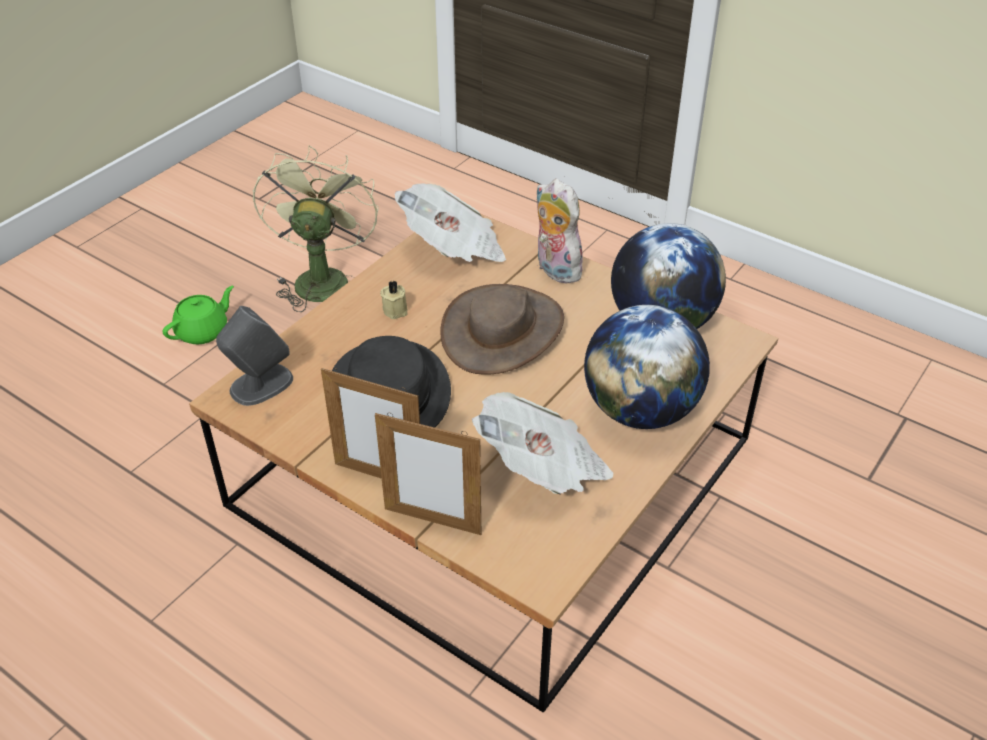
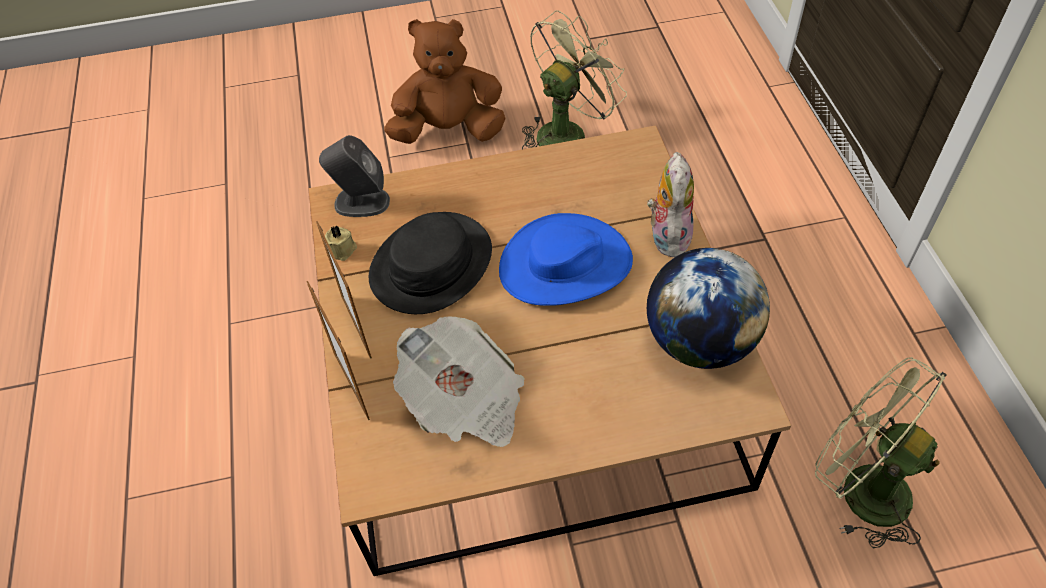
camera: 45 degrees right, 10 degrees up
green teapot [163,286,234,345] -> brown plush toy [384,19,506,144]
beige candle [380,280,408,319] -> beige candle moved to [325,225,357,261]
newspaper [395,184,506,262] -> none
brown hat [441,284,564,374] -> blue hat [499,213,633,306]
globe [584,305,710,429] -> none
none -> green fan [815,357,947,548]

